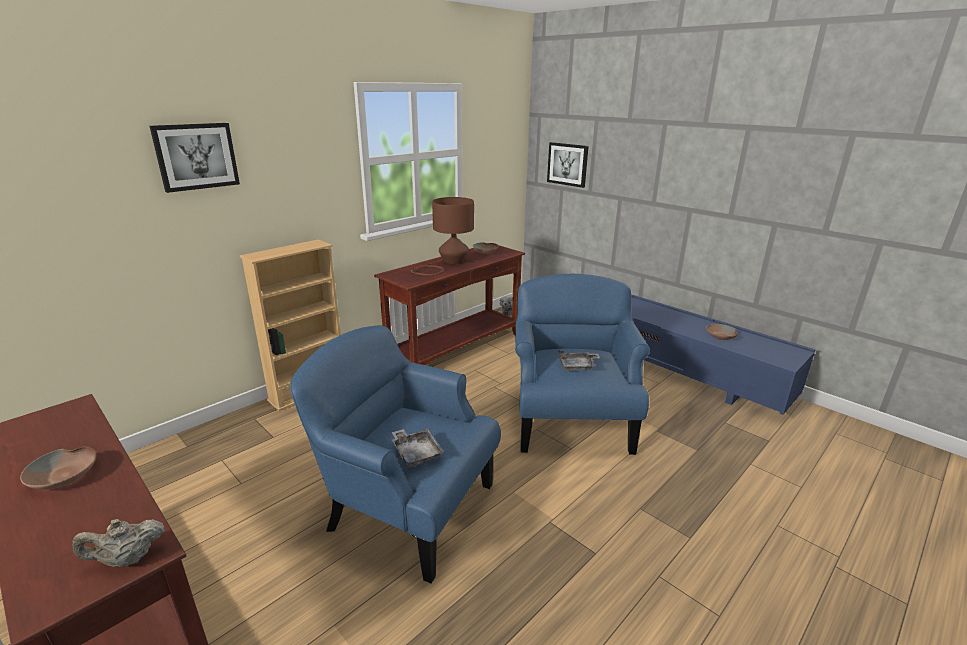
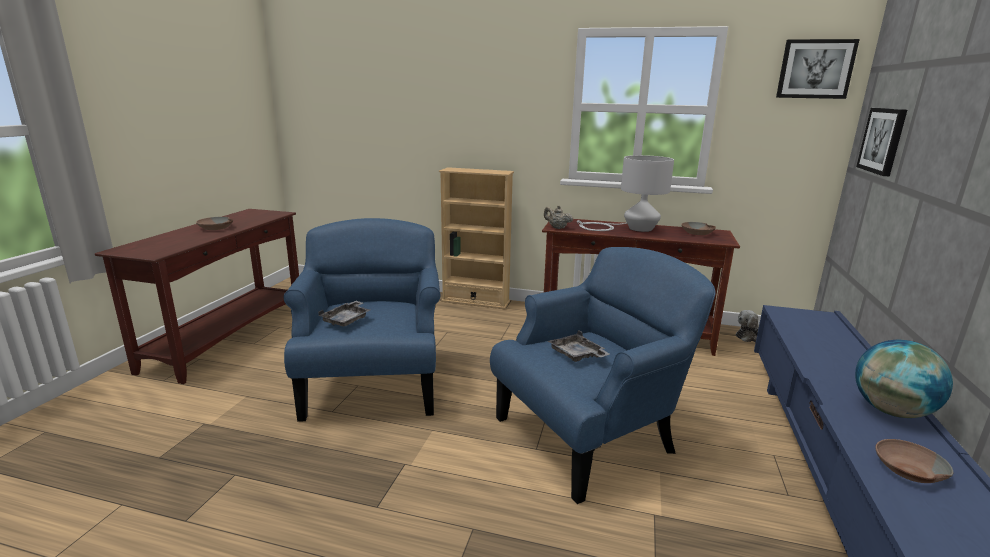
camera: 60 degrees right, 5 degrees down
beige teapot [72,519,165,567] -> beige teapot moved to [544,205,573,229]
picture [150,123,240,193] -> picture moved to [776,39,860,99]
brown table lamp [410,197,474,276] -> grey table lamp [577,155,674,232]
none -> globe [855,340,953,418]

